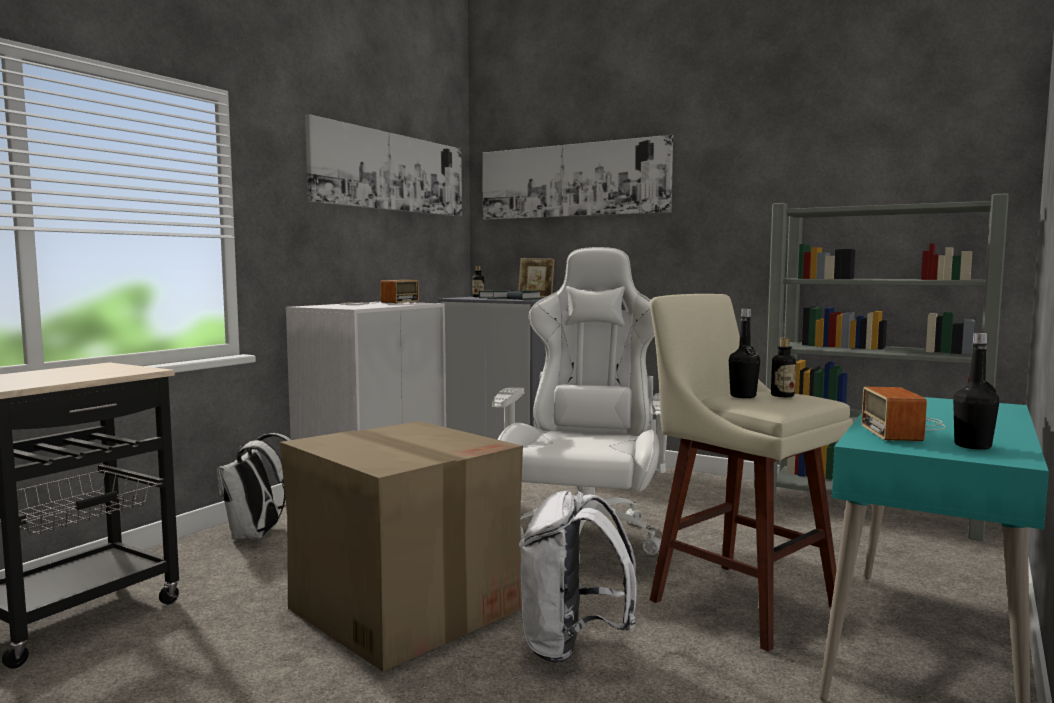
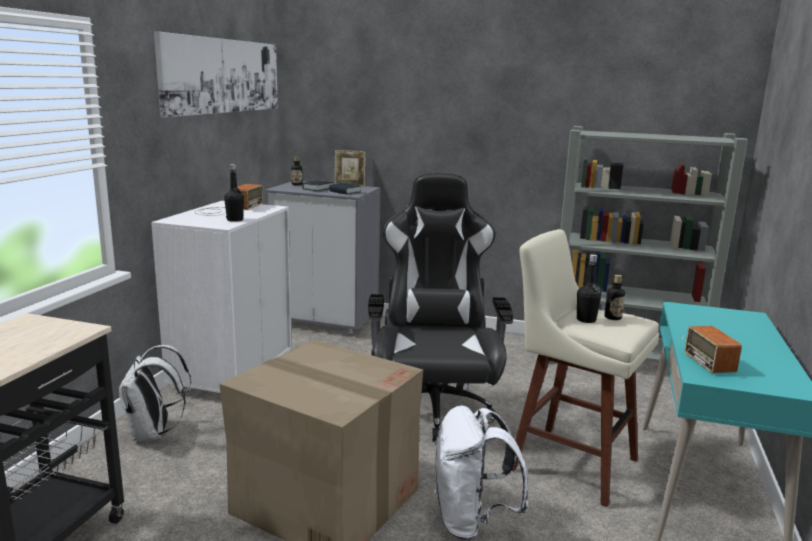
camera: 15 degrees left, 10 degrees up
picture [483,135,673,220] -> none
white office chair [492,247,667,561] -> black office chair [368,172,513,442]
black bottle [953,333,999,450] -> black bottle moved to [224,164,244,222]

